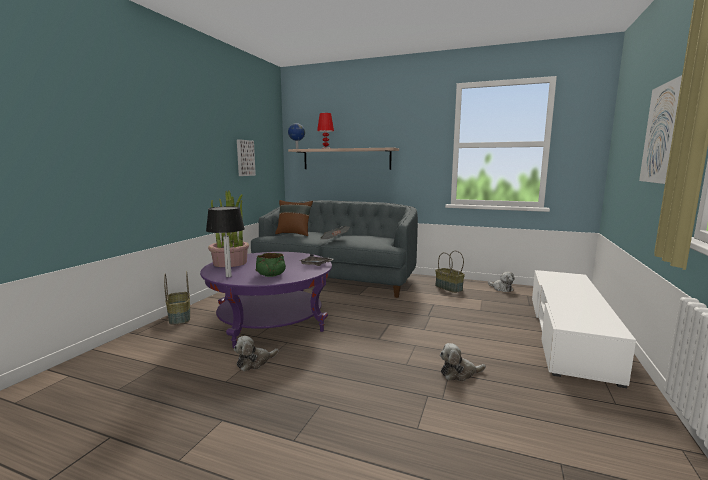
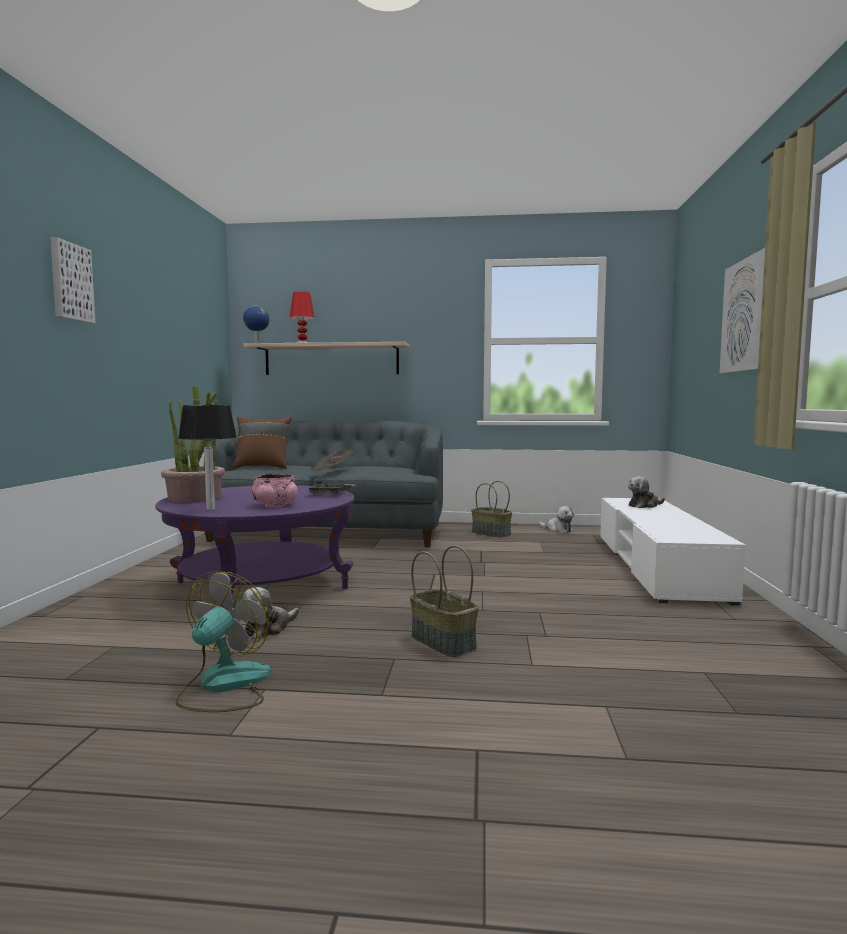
camera: 15 degrees left, 5 degrees down
basket [164,271,190,325] -> basket moved to [410,545,479,657]
picture [237,139,256,176] -> picture moved to [50,237,95,323]
green bowl [255,253,286,277] -> pink bowl [252,474,298,507]
plush toy [440,343,486,381] -> plush toy moved to [628,476,665,508]
none -> fan [175,572,271,712]

